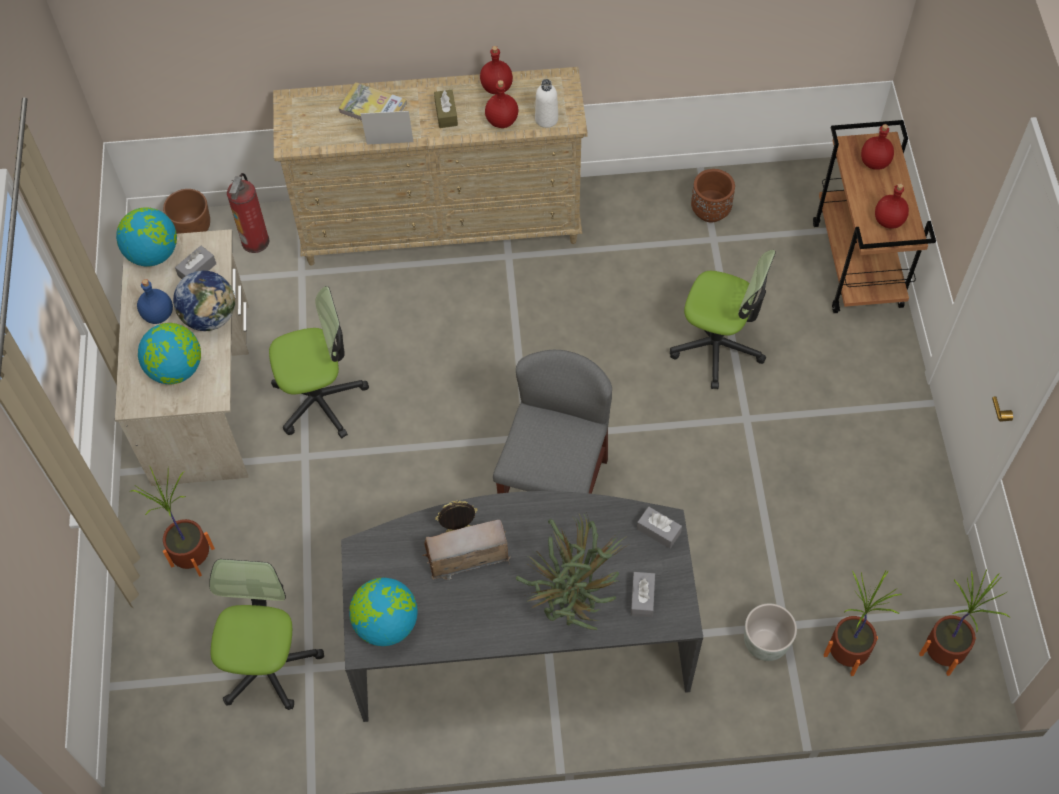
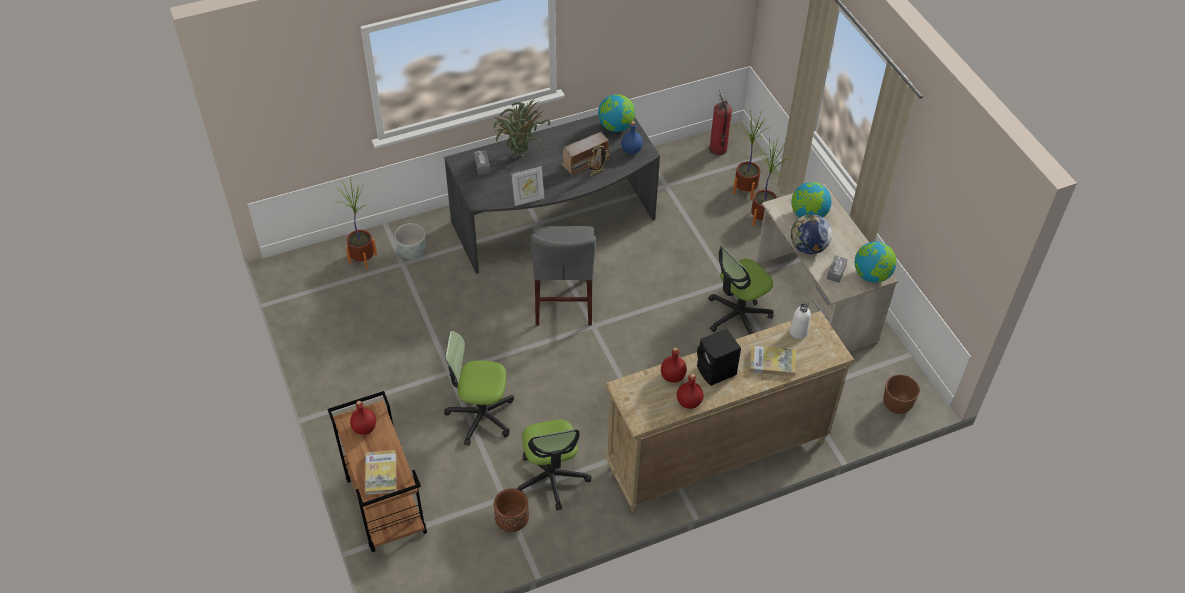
camera: 160 degrees right, 10 degrees down
blue bottle [137,279,173,324] -> blue bottle moved to [621,121,643,154]
office chair [209,559,324,710] -> office chair moved to [517,420,591,510]
fire extinguisher [227,173,269,253] -> fire extinguisher moved to [709,89,732,156]
picture frame [361,111,413,145] -> picture frame moved to [511,166,544,206]
brown tissue box [434,90,458,128] -> black speaker [697,328,741,386]
white bottle [535,79,558,128] -> white bottle moved to [790,303,811,339]
grey tissue box [637,506,682,549] -> none
red bottle [861,124,894,170] -> book [365,450,396,495]
potted plant [919,570,1011,676] -> potted plant moved to [733,111,767,199]

